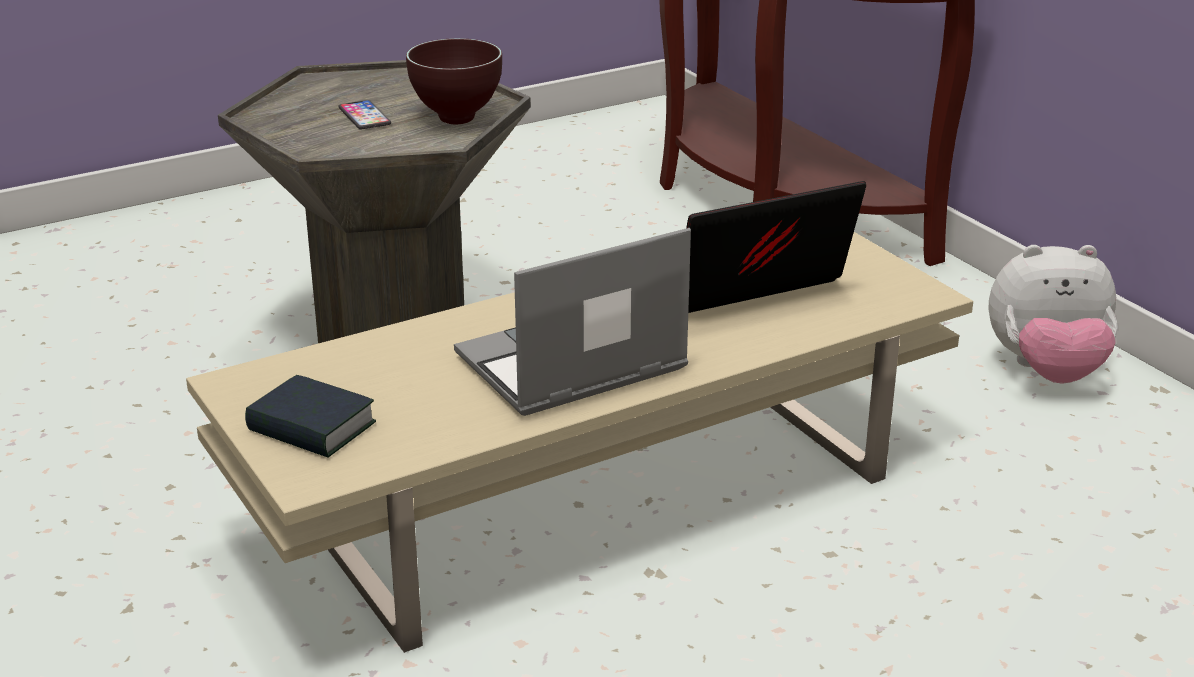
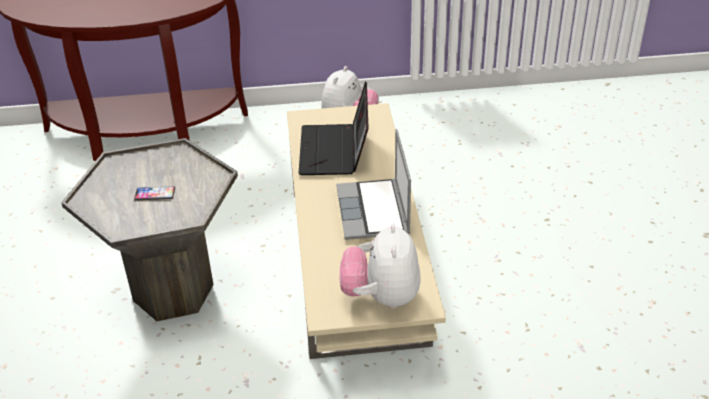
camera: 65 degrees left, 10 degrees up
book [245,375,376,458] -> plush toy [339,223,421,308]
brown bowl [406,38,502,124] -> none

